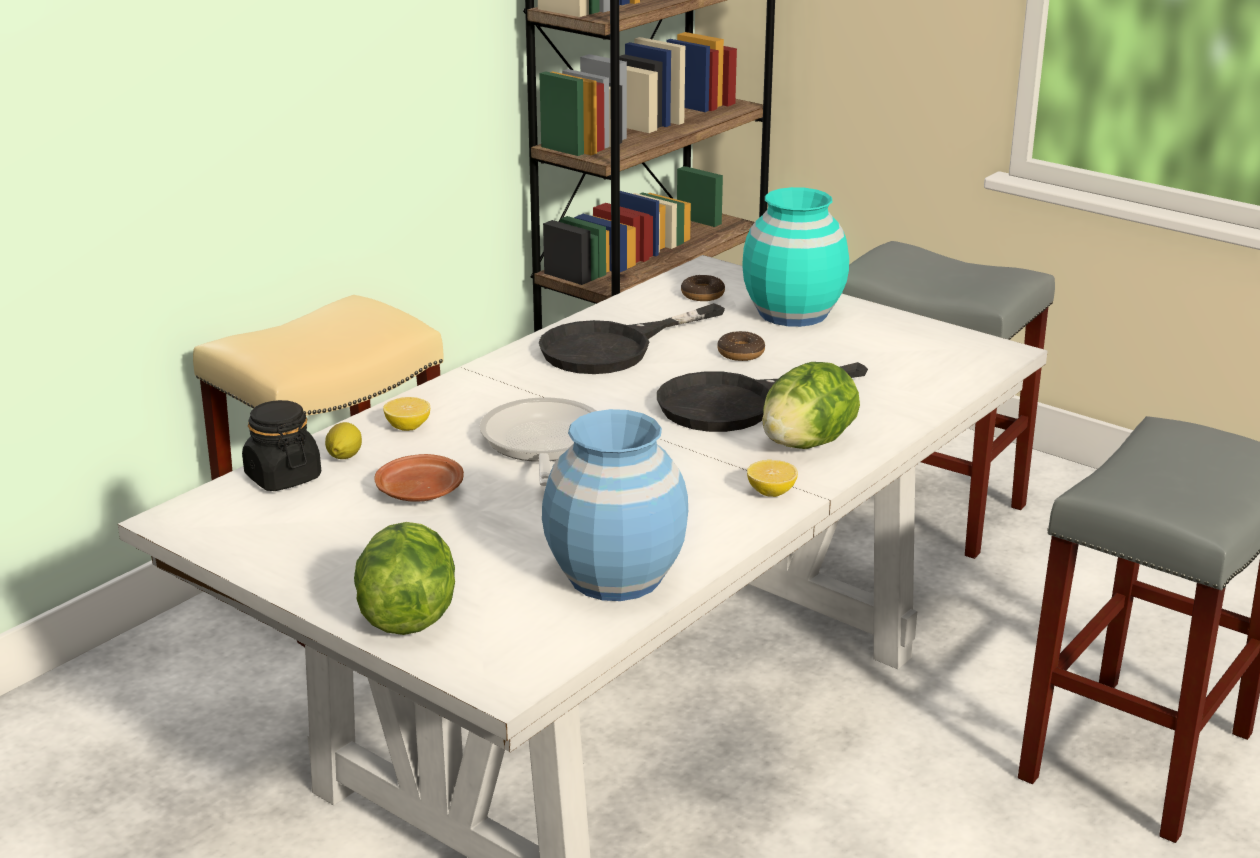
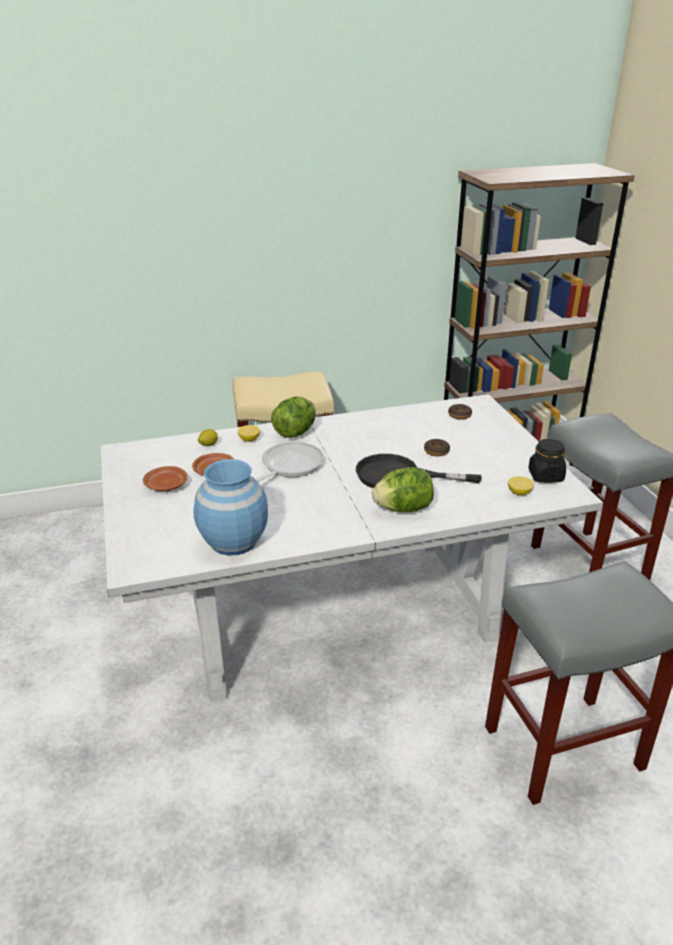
camera: 35 degrees right, 5 degrees up
black jar [242,400,321,491] -> black jar moved to [529,439,566,483]
lettuce [354,522,455,635] -> lettuce moved to [271,397,316,438]
black frying pan [539,303,725,374] -> none
turquoise vase [743,187,849,327] -> none
lemon [747,460,798,497] -> lemon moved to [508,476,534,496]
none -> brown plate [143,466,188,492]

